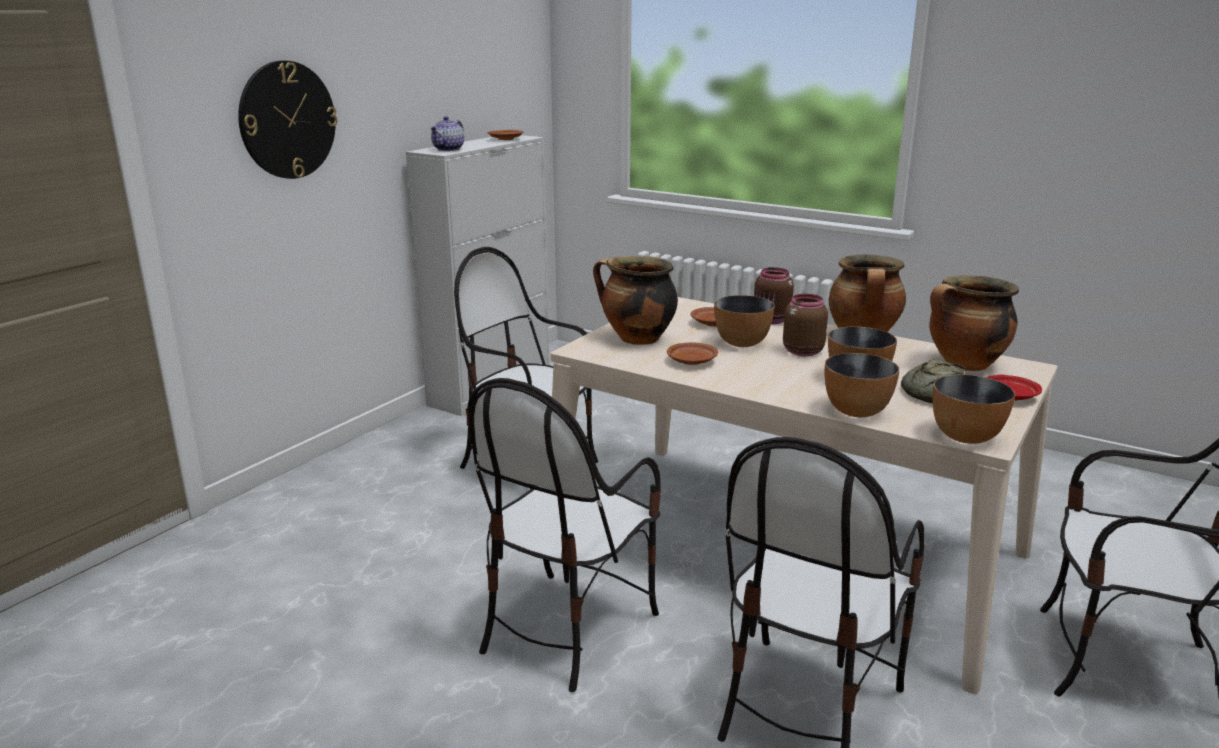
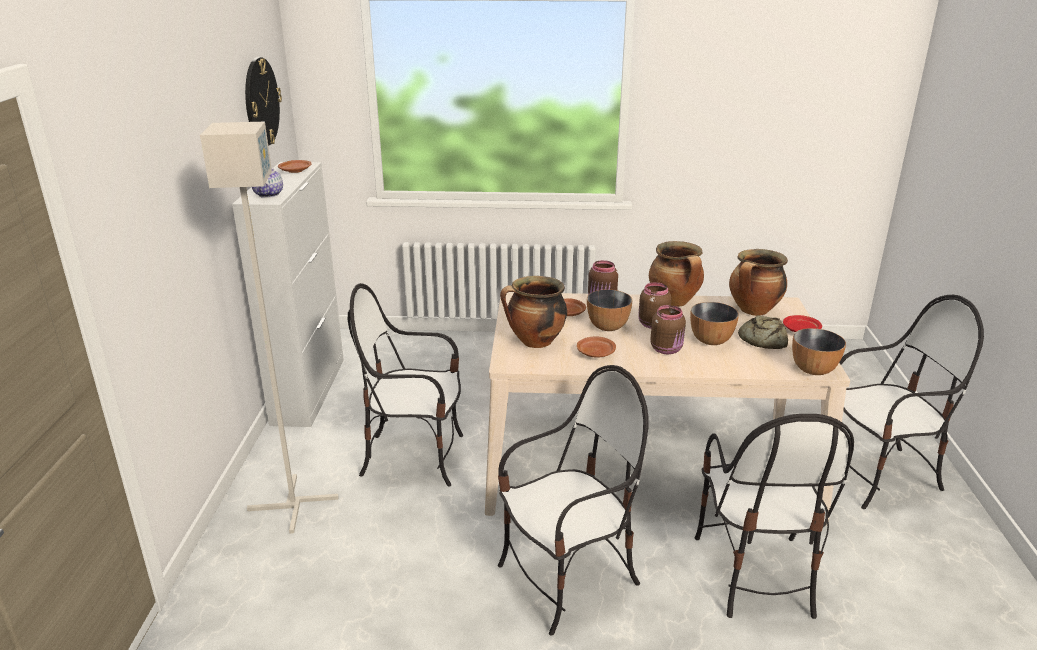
camera: 30 degrees left, 5 degrees up
wall clock [238,61,337,179] -> wall clock moved to [245,57,282,146]
chair [468,378,661,692] -> chair turned 120 degrees counterclockwise [498,365,649,636]
bowl [825,353,899,417] -> none
none -> grey floor lamp [200,122,339,534]
none -> brown jar [650,305,686,354]

